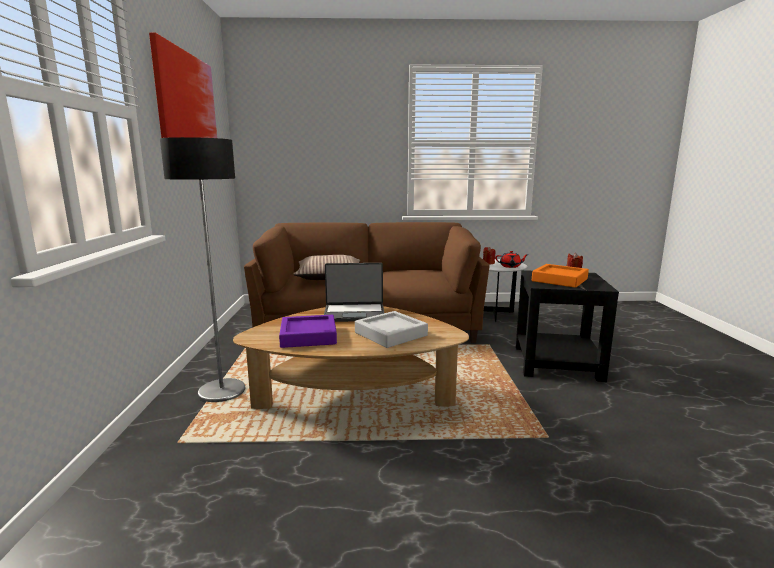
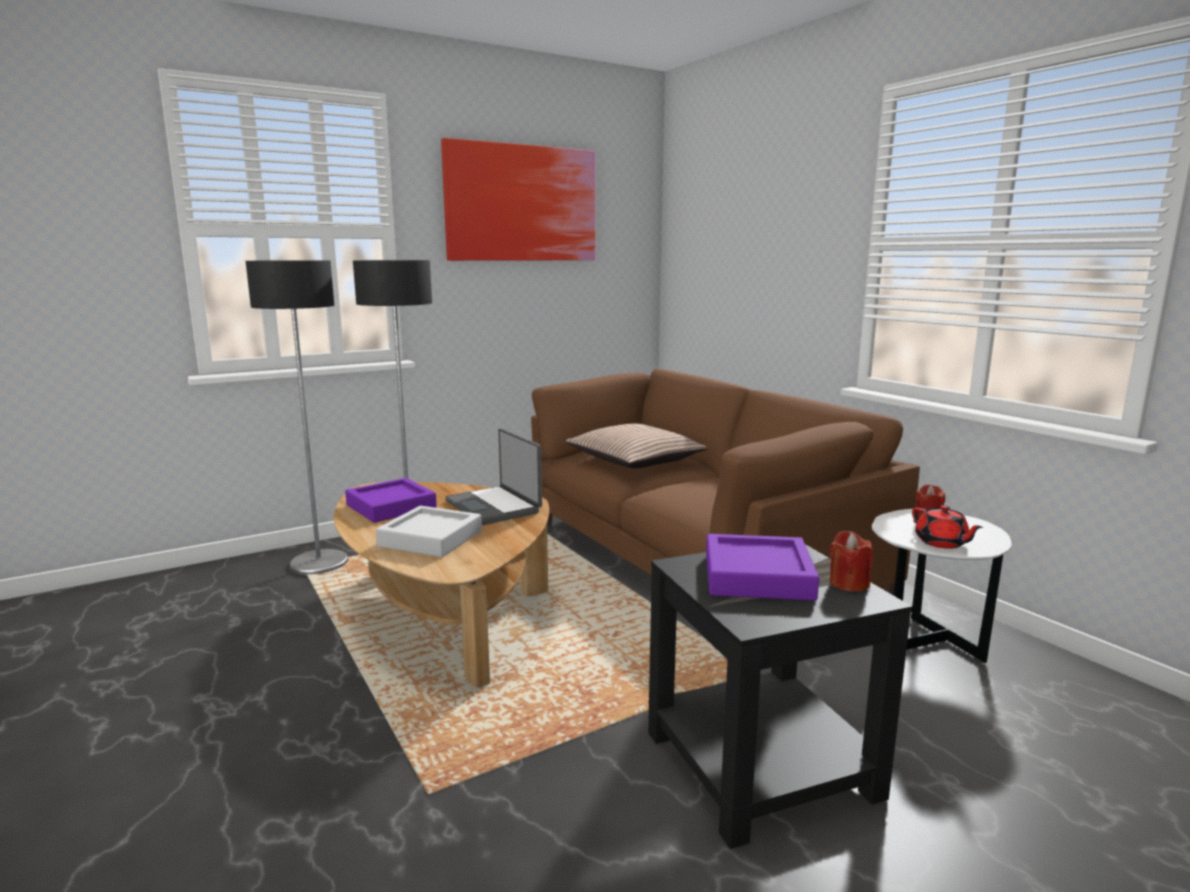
camera: 60 degrees right, 0 degrees up
orange tray [532,264,589,288] -> purple tray [706,534,819,601]
none -> floor lamp [246,260,348,576]

